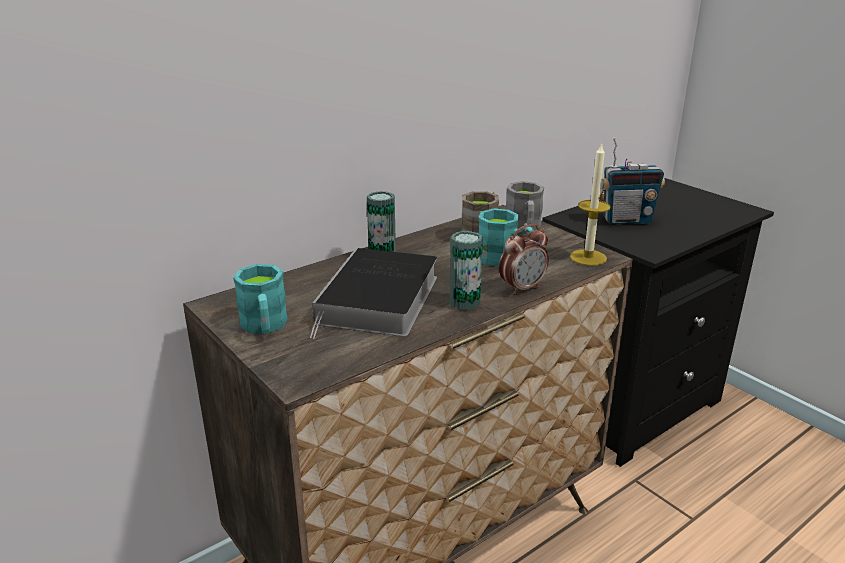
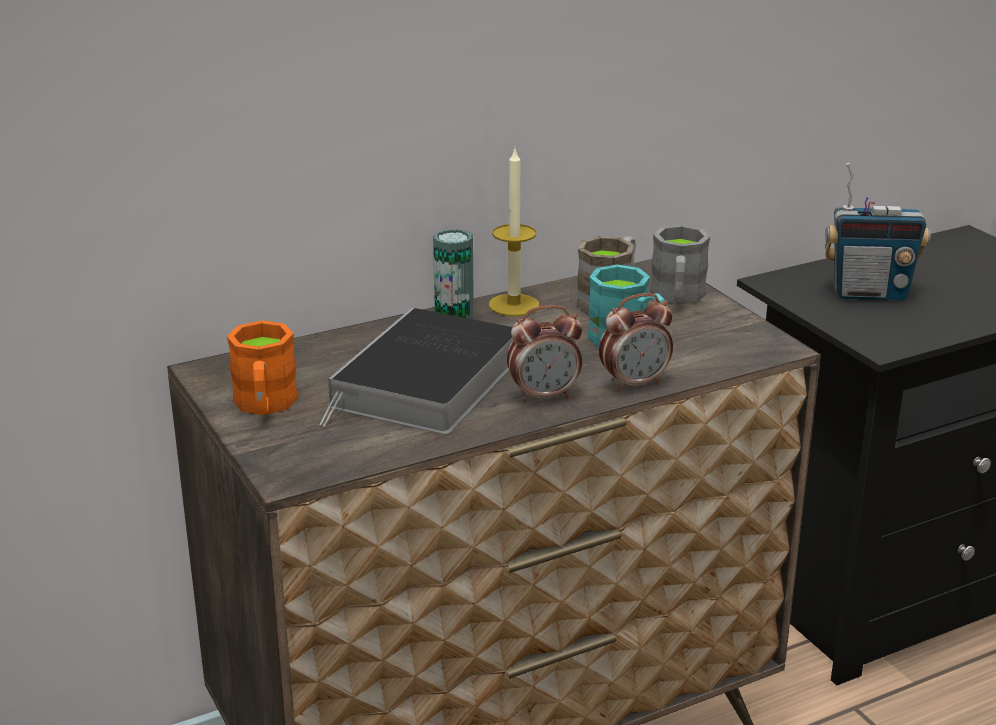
camera: 10 degrees right, 0 degrees up
turquoise mug [233,264,288,334] -> orange mug [227,320,298,415]
can [450,231,483,310] -> alarm clock [507,305,582,403]
candle [570,143,611,266] -> candle moved to [489,149,539,316]

